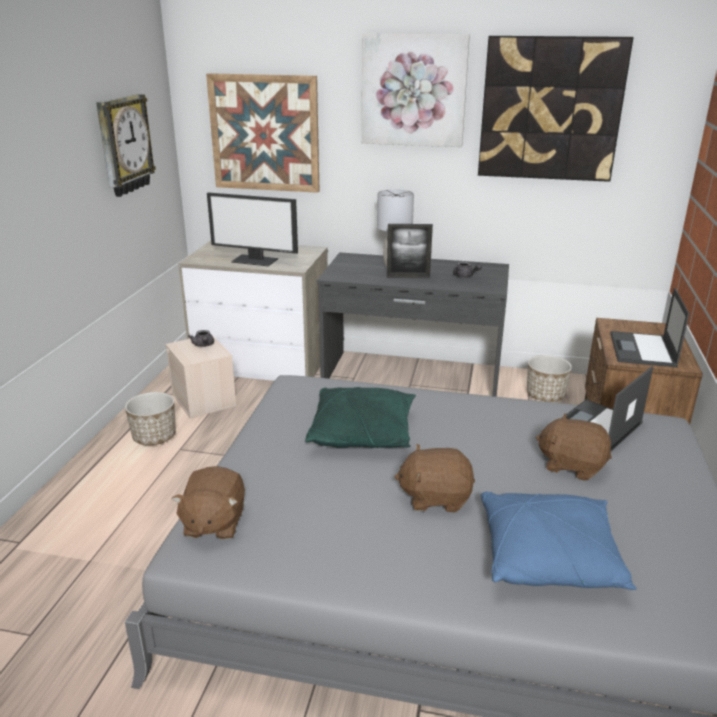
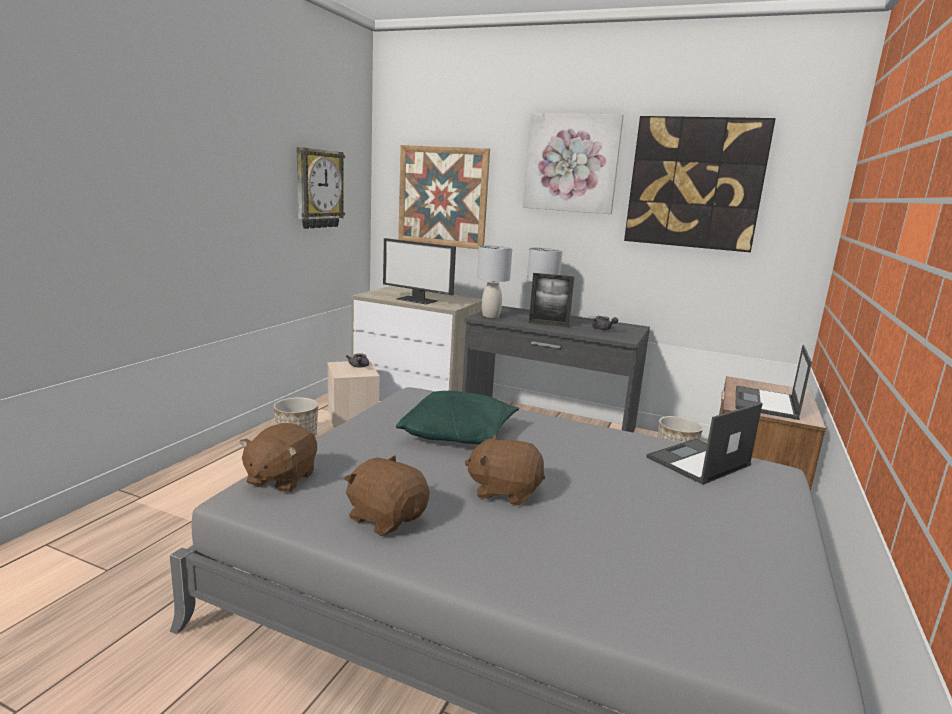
camera: 10 degrees right, 10 degrees down
blue pillow [481,491,637,590] -> none
brown plush toy [536,413,612,481] -> brown plush toy moved to [344,455,430,536]
none -> grey table lamp [477,245,513,318]

